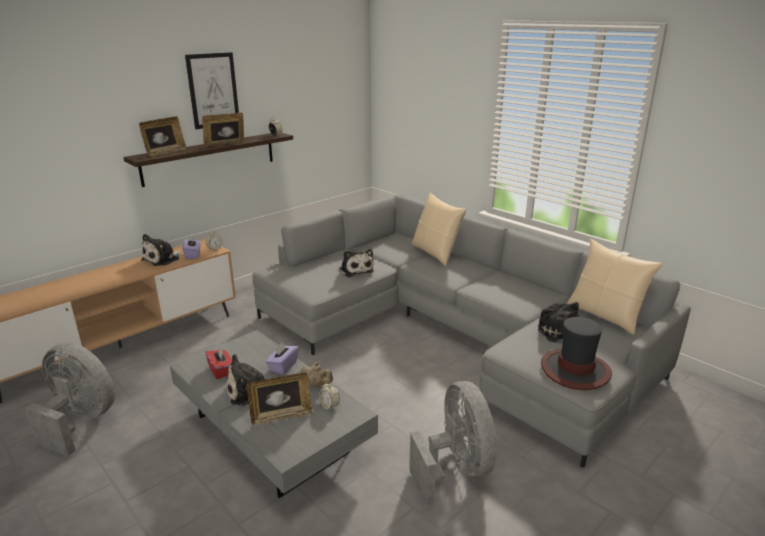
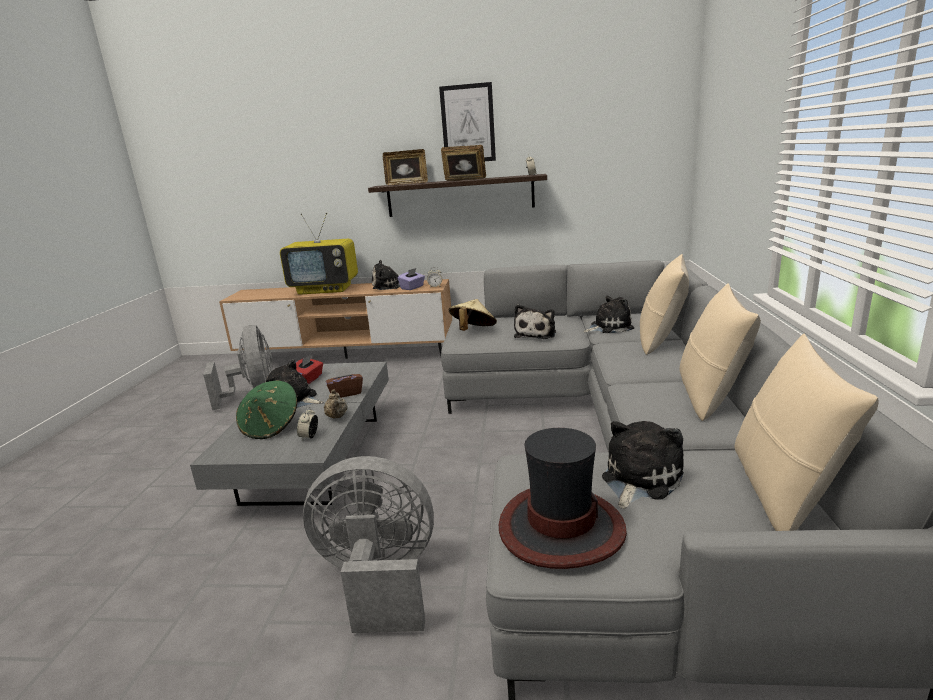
camera: 50 degrees right, 5 degrees down
picture frame [247,373,312,425] -> green hat [236,380,297,439]
purple tissue box [266,341,299,374] -> brown tissue box [326,366,363,398]
grey fan [409,381,497,505] -> grey fan turned 120 degrees counterclockwise [303,456,434,633]
none -> television [280,213,358,295]
none -> beige hat [449,299,497,331]
none -> plush toy [583,296,634,333]
none -> beige pillow [680,283,761,421]

